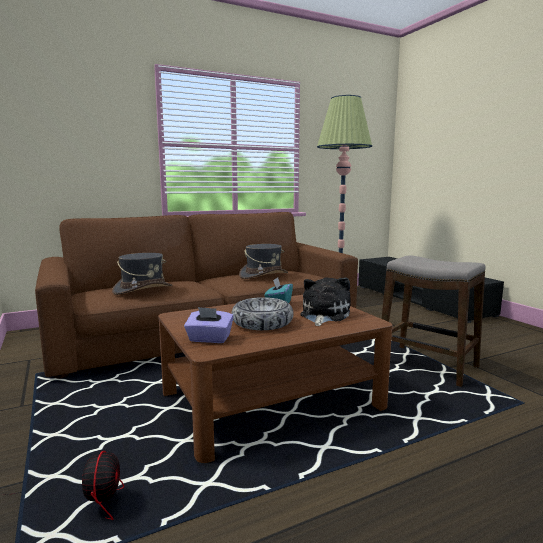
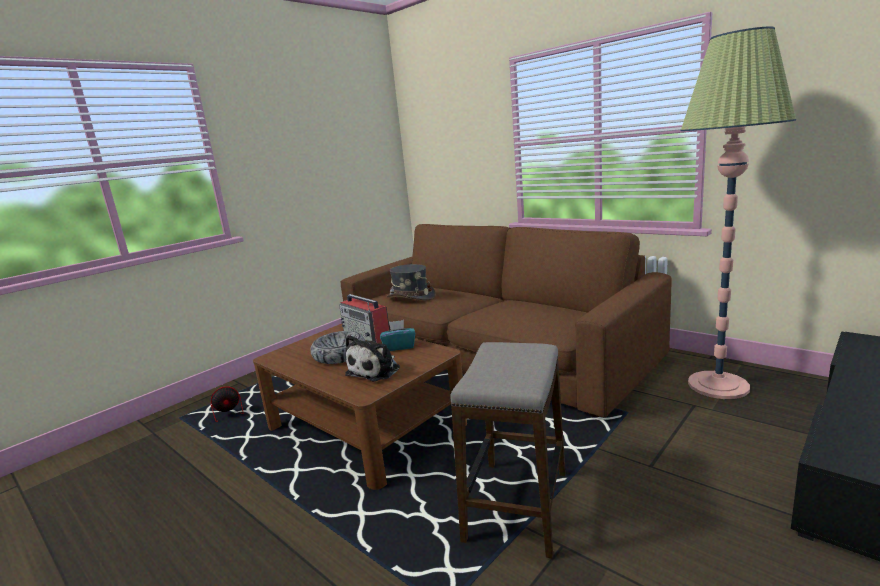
camera: 70 degrees right, 5 degrees up
purple tissue box [184,307,234,343] -> none
grey hat [239,244,288,279] -> none
plush toy [300,277,351,326] -> plush toy turned 120 degrees clockwise [345,335,400,381]
none -> radio [339,294,390,343]

